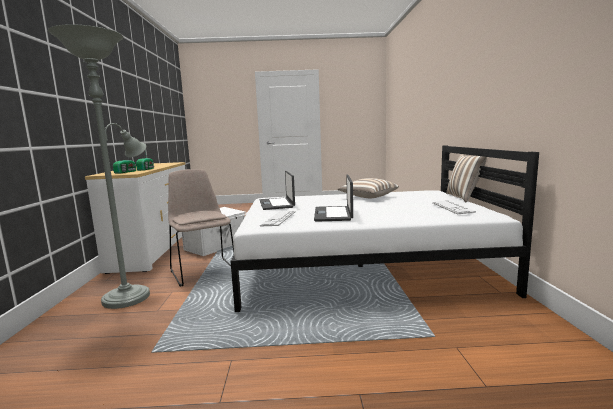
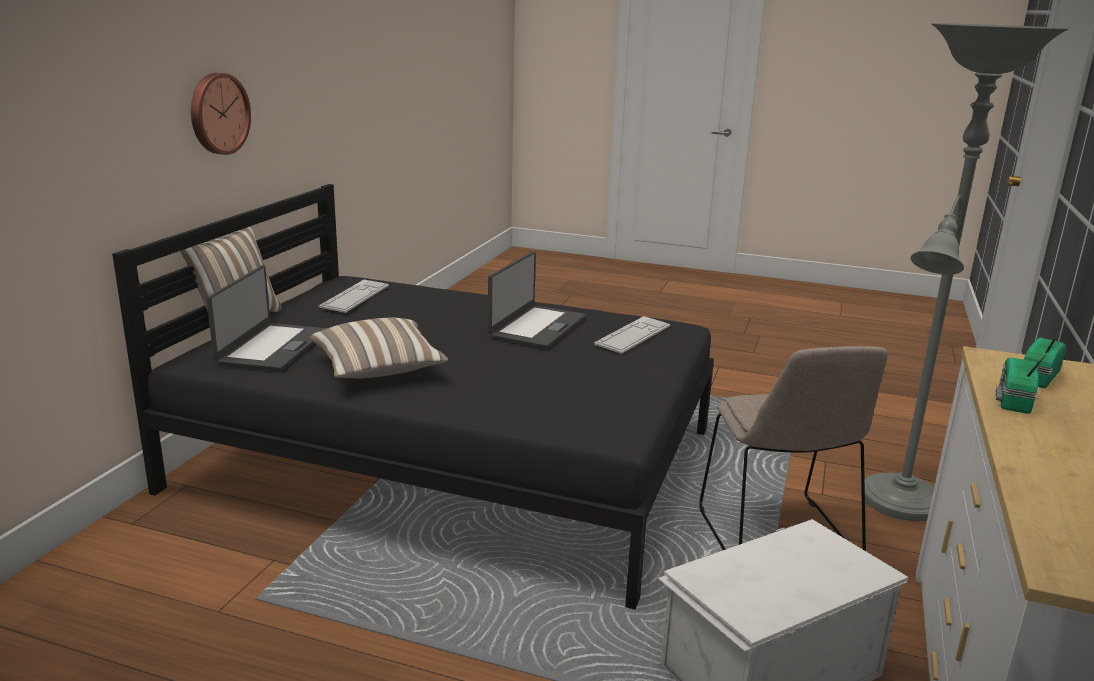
camera: 160 degrees left, 10 degrees up
white bed [231,145,539,312] -> black bed [112,184,714,610]
laptop [260,171,295,210] -> laptop moved to [206,265,327,371]
none -> wall clock [191,73,251,155]

